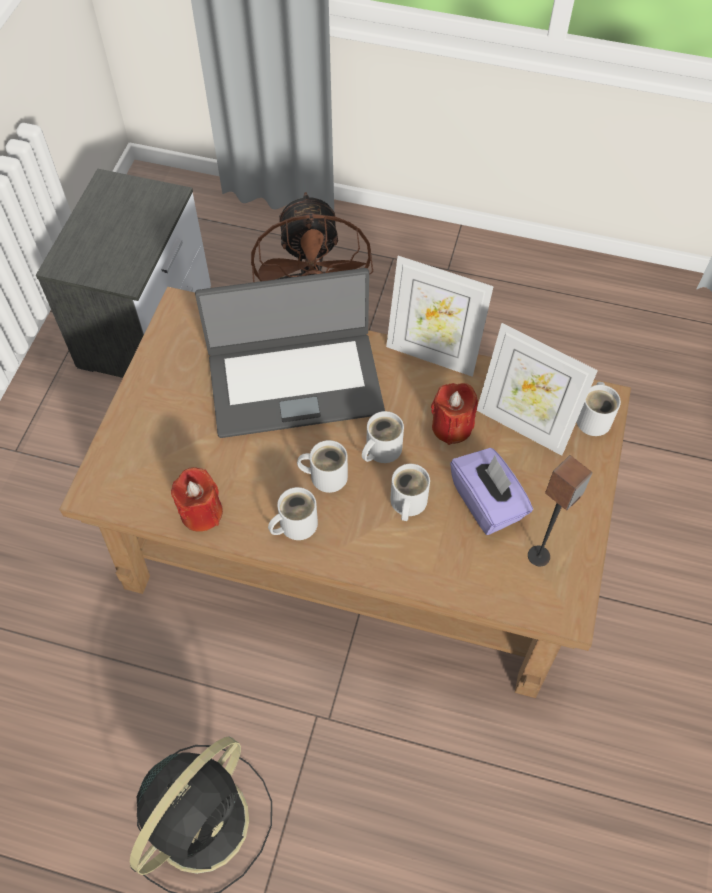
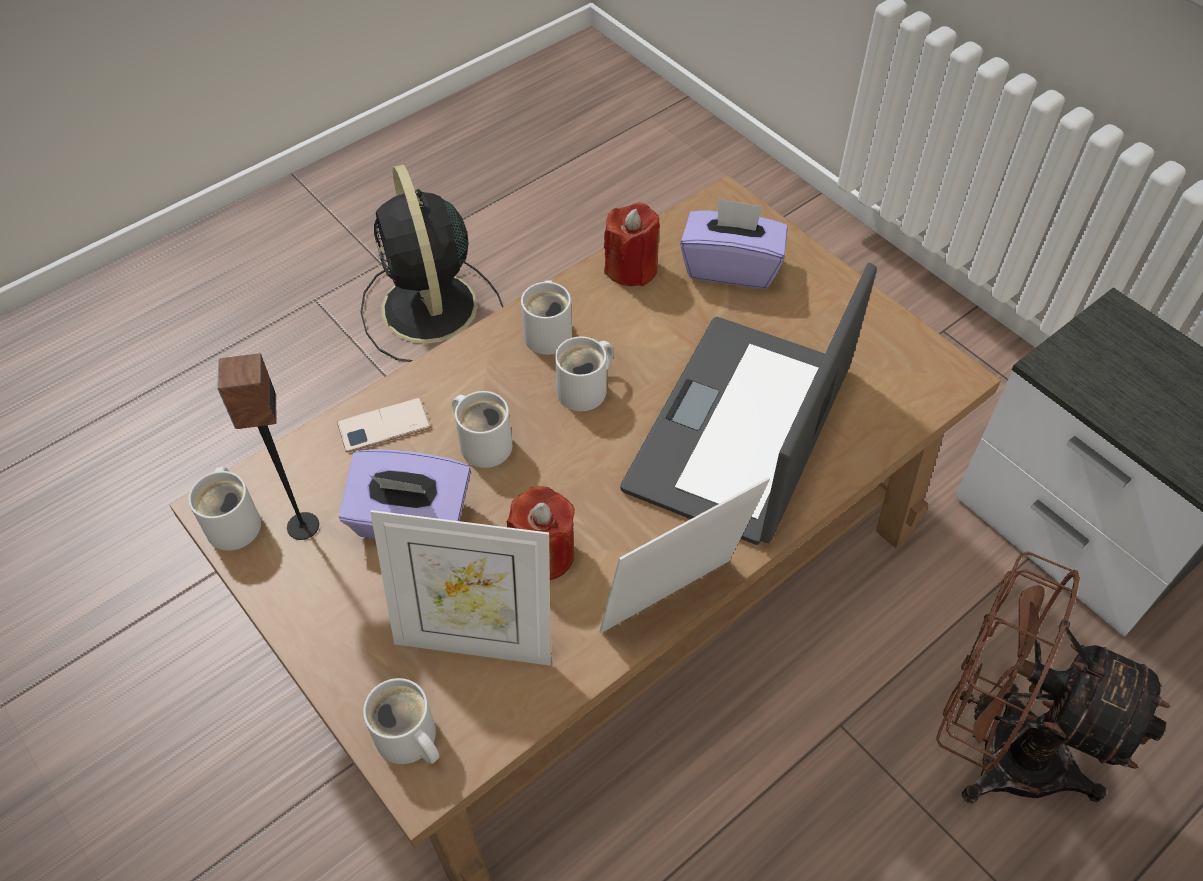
camera: 125 degrees right, 5 degrees down
white mug [362,411,404,463] -> white mug moved to [188,467,261,551]
picture frame [477,323,598,456] -> picture frame turned 150 degrees counterclockwise [370,510,551,666]
none -> phone [337,398,431,452]
none -> purple tissue box [680,198,788,289]

